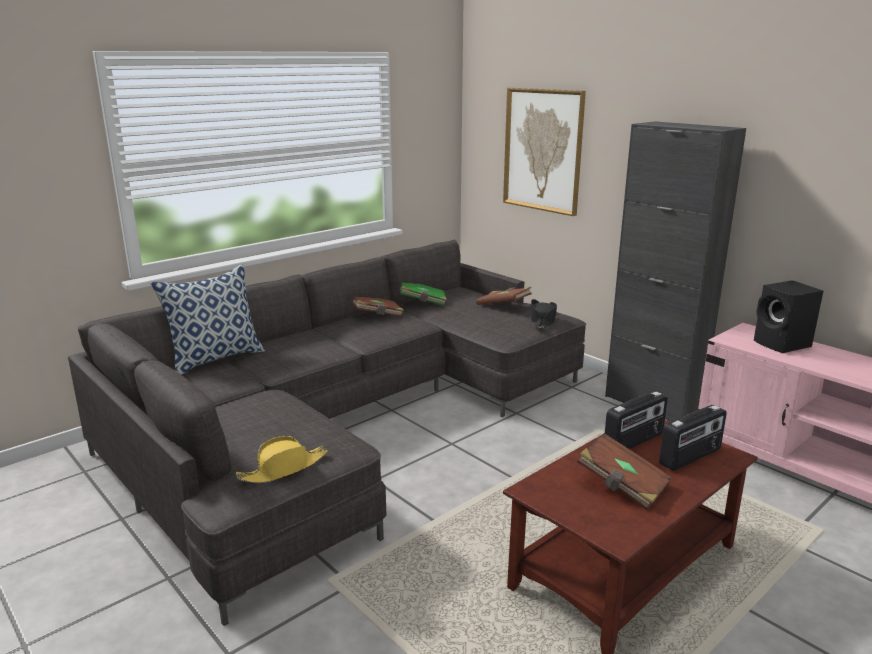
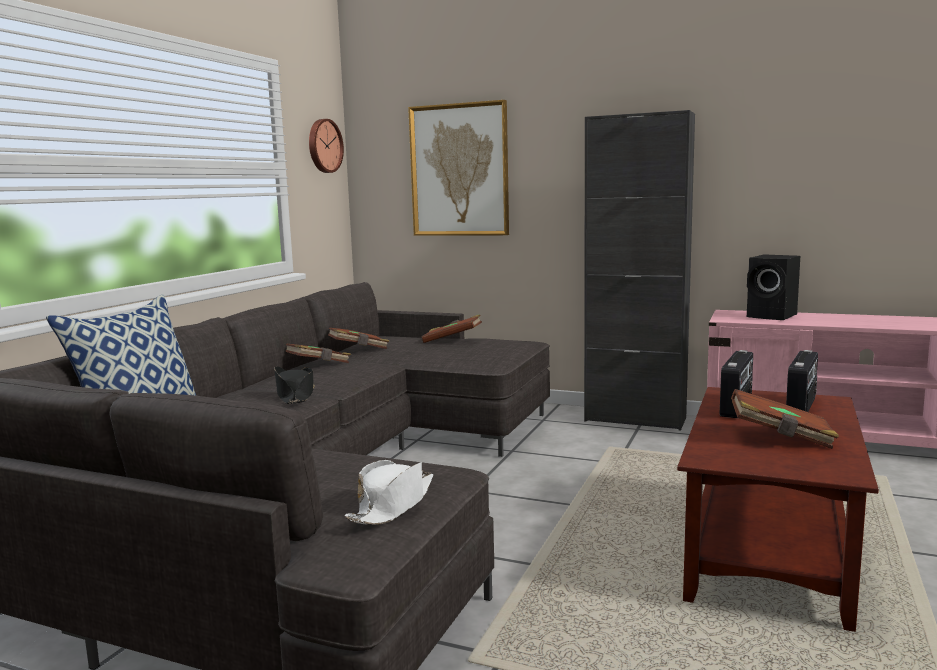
camera: 25 degrees left, 10 degrees down
yellow hat [236,436,328,483] -> white hat [345,460,433,525]
green book [400,282,447,306] -> brown book [328,328,390,349]
black hat [531,299,557,329] -> black hat moved to [274,366,315,404]
none -> wall clock [309,119,344,173]

